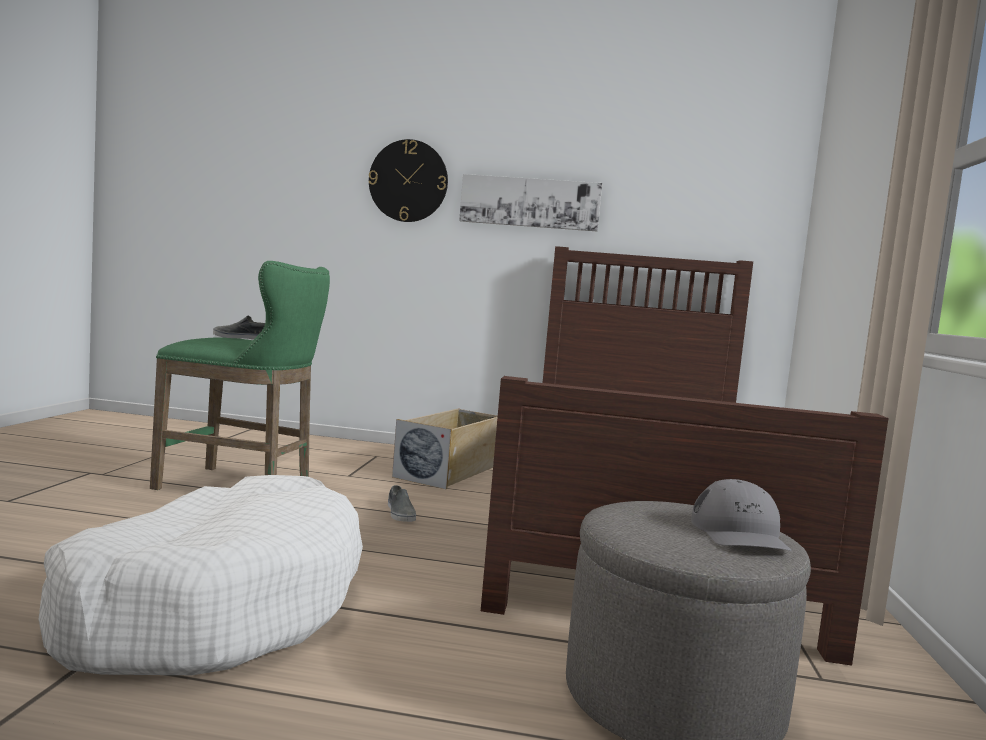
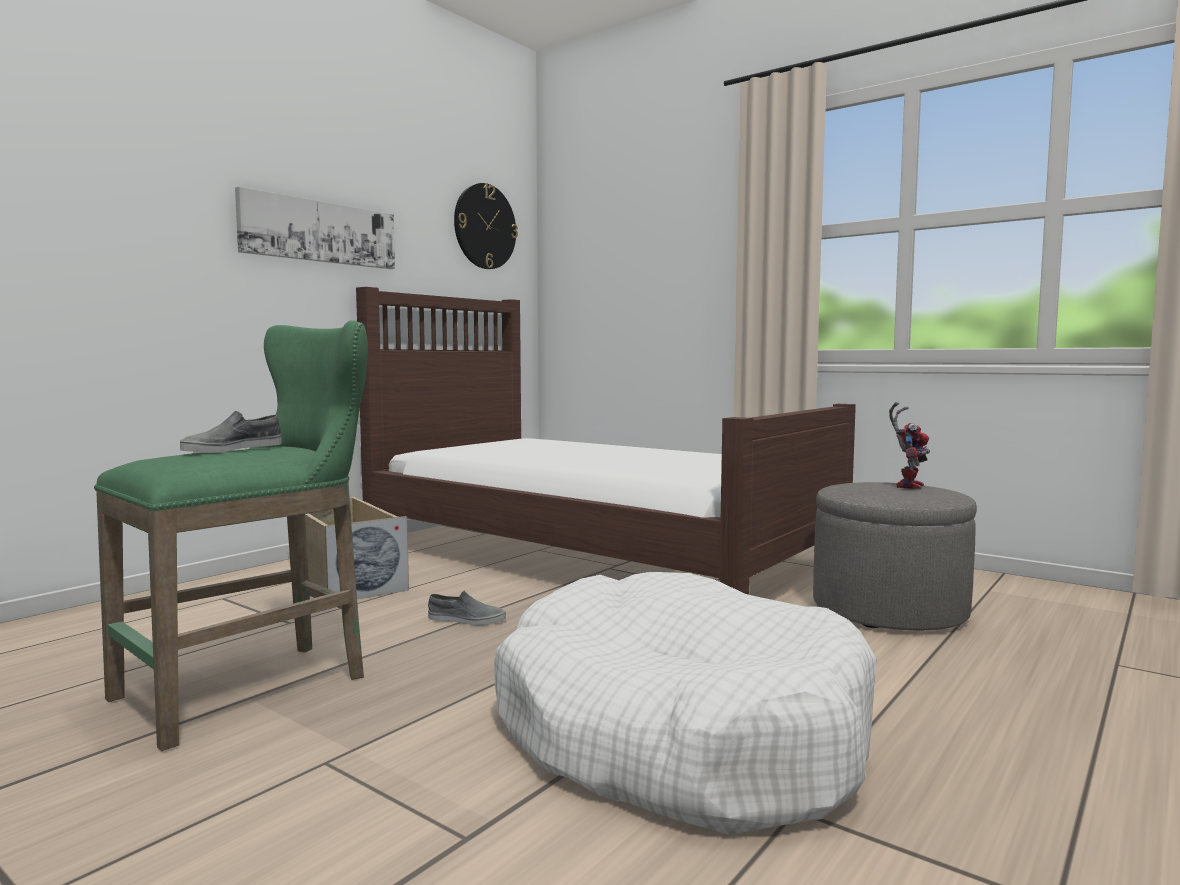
camera: 60 degrees left, 0 degrees up
wall clock [369,139,448,222] -> wall clock moved to [454,183,518,269]
grey cap [691,479,792,551] -> toy robot [889,402,930,490]

